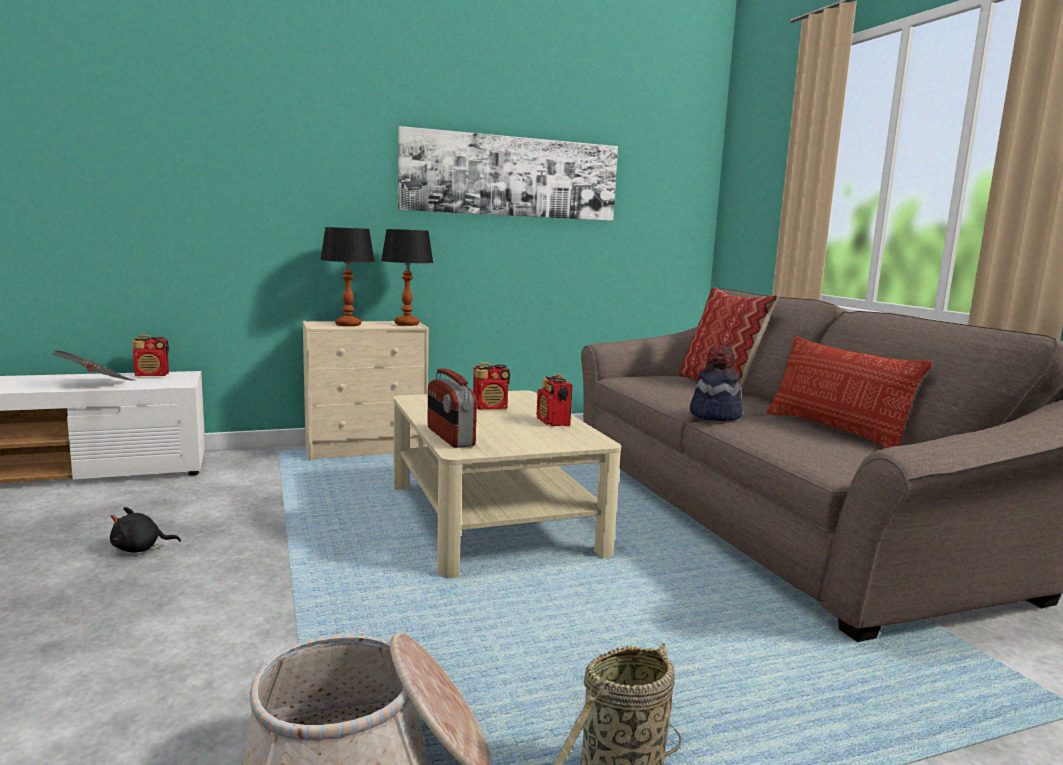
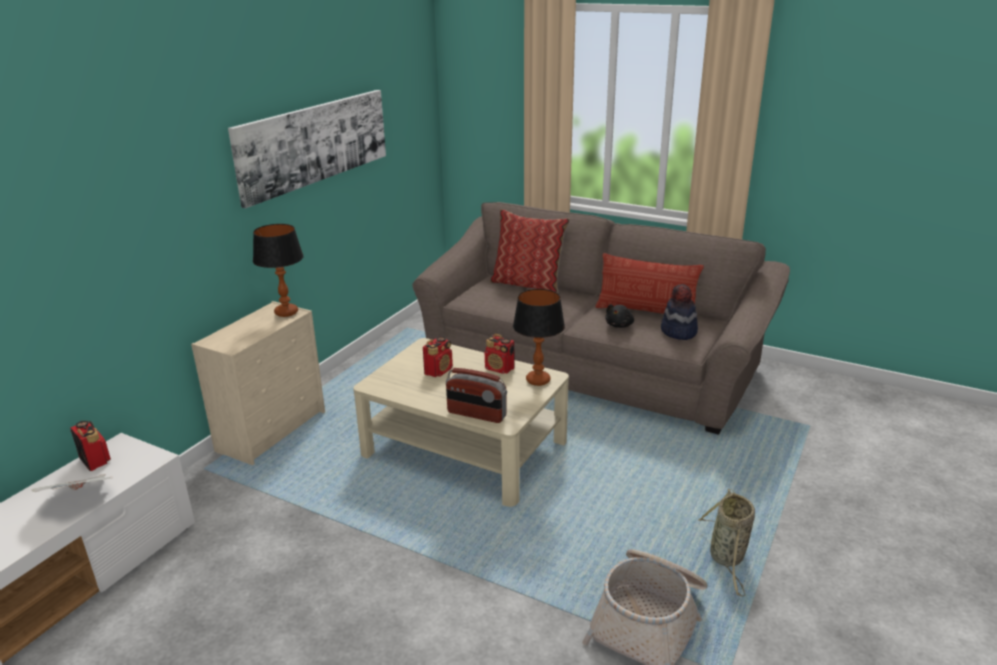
camera: 40 degrees left, 15 degrees up
black plush toy [110,507,181,553] -> black plush toy moved to [605,304,634,328]
radio [132,335,169,376] -> radio turned 75 degrees counterclockwise [70,421,111,471]
table lamp [320,227,375,326] -> table lamp moved to [513,289,565,386]
hat [690,345,742,421] -> hat moved to [661,284,698,340]

